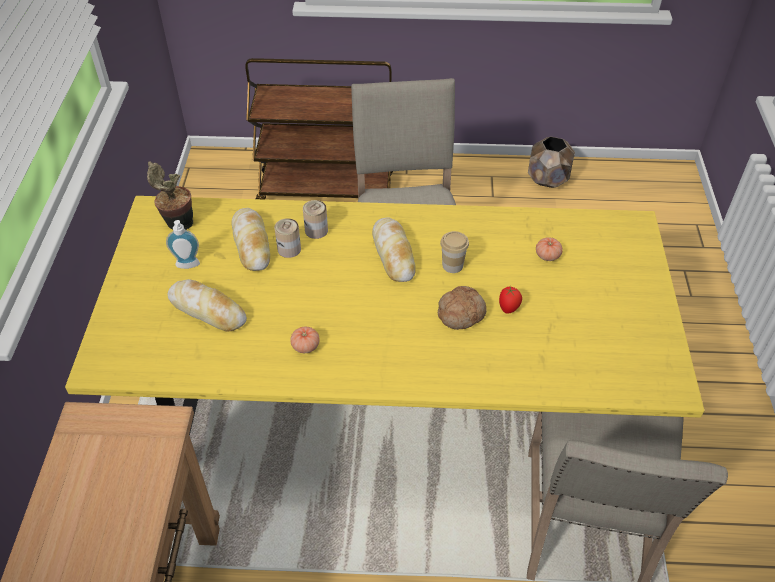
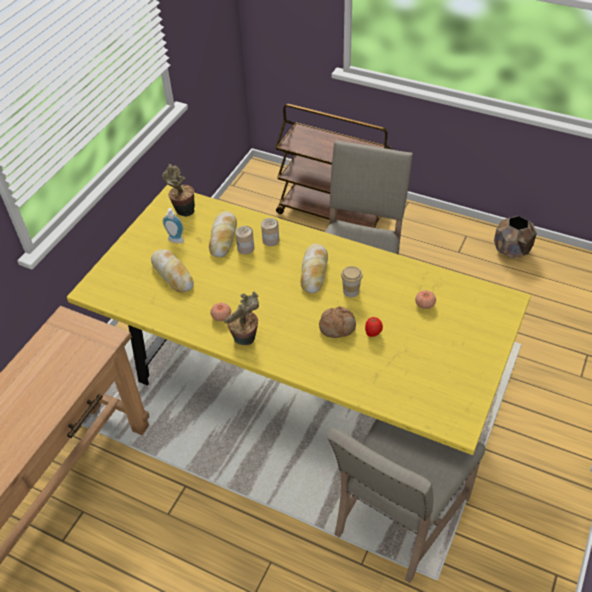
camera: 25 degrees right, 0 degrees up
none -> potted plant [224,292,259,345]

